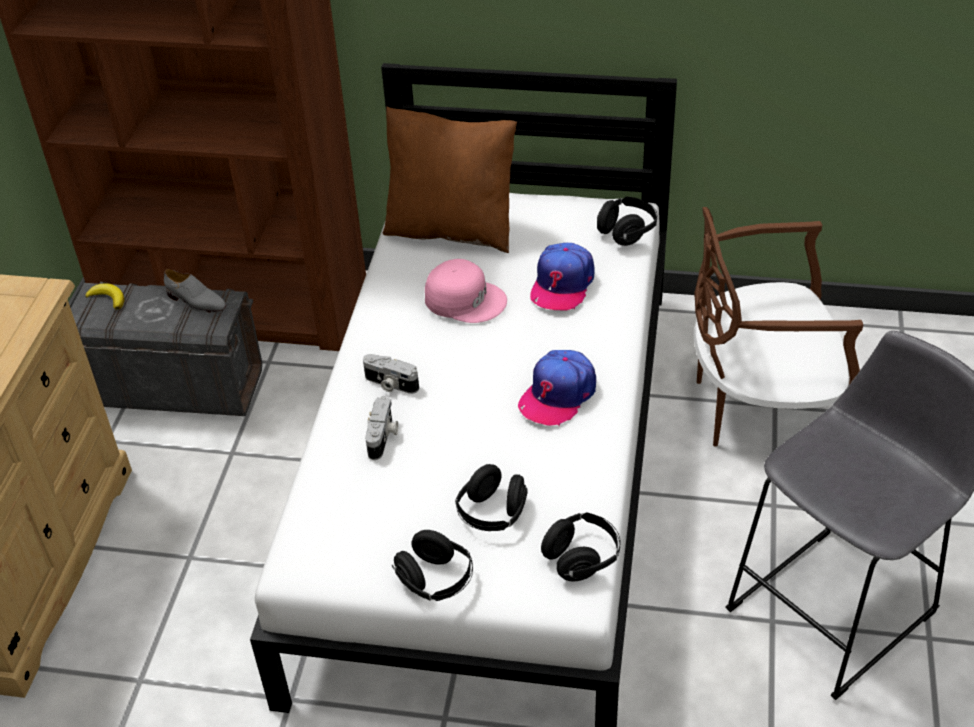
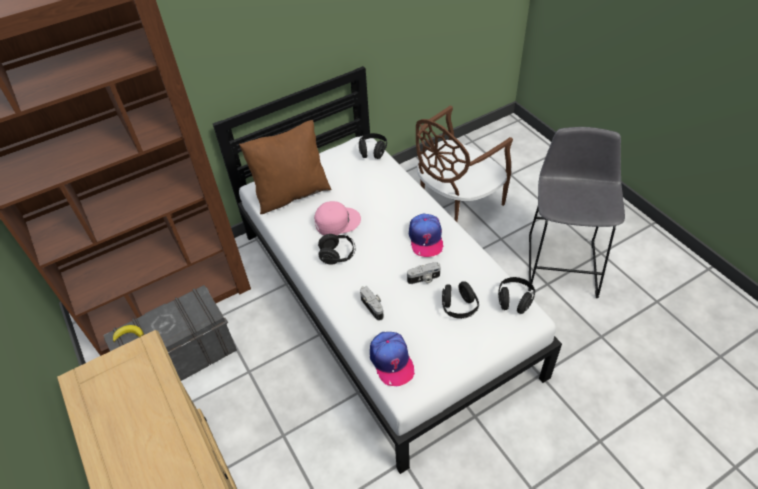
camera: 40 degrees left, 5 degrees up
grey shoe [164,269,226,313] -> none
camera [363,354,419,394] -> camera moved to [407,262,441,284]
black headphones [392,530,473,601] -> black headphones moved to [318,234,355,265]
cap [530,243,595,311] -> cap moved to [370,332,415,386]

